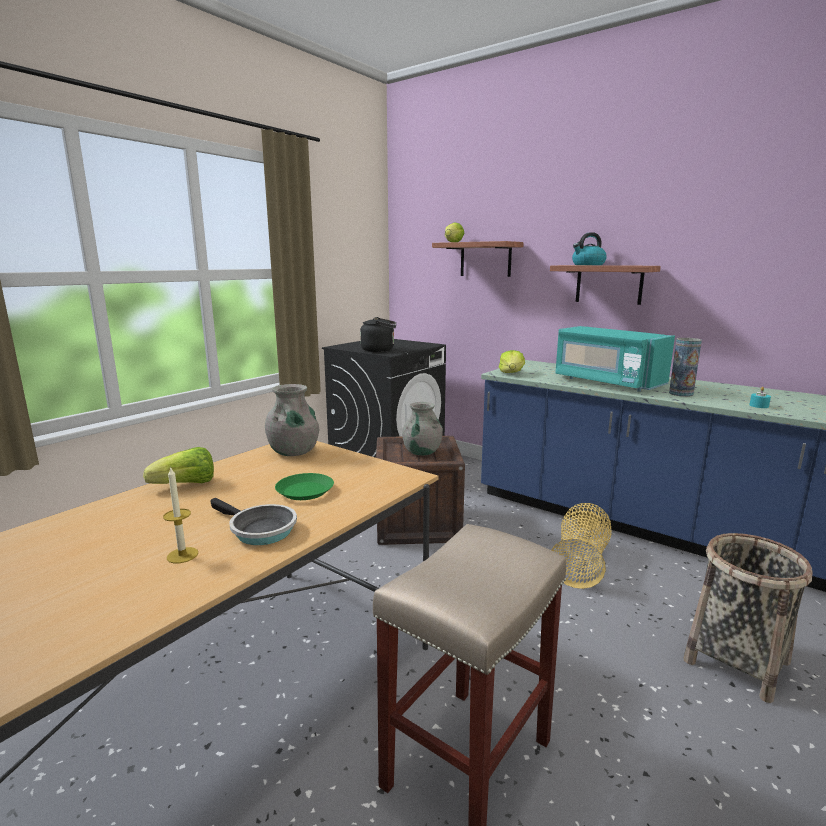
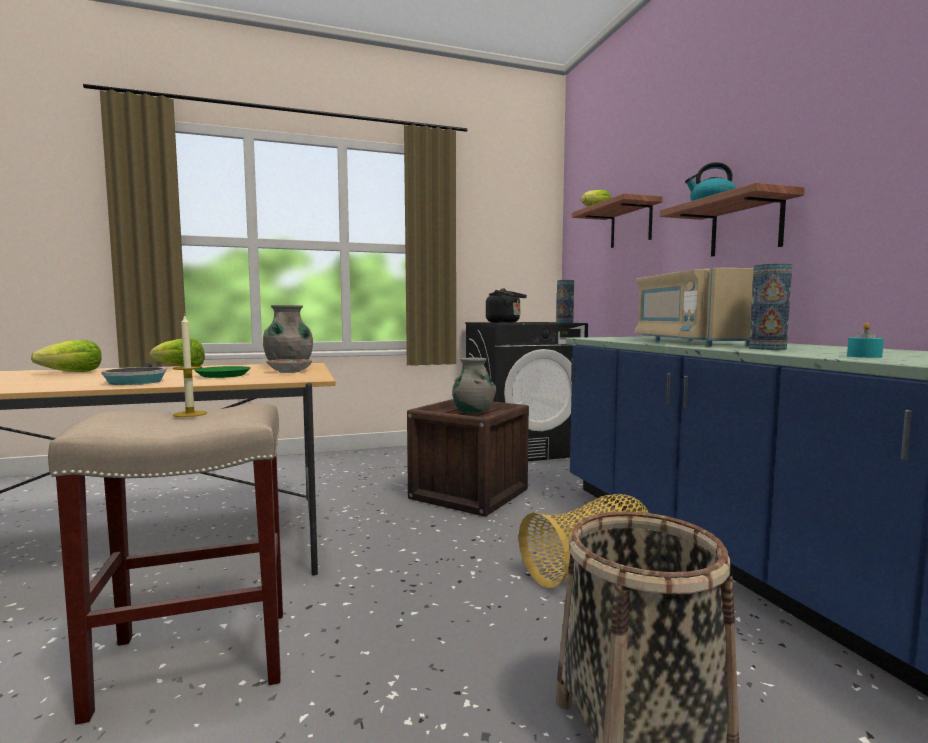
camera: 35 degrees right, 10 degrees down
candle [163,466,198,563] -> candle moved to [173,314,207,417]
lettuce [499,350,525,373] -> lettuce moved to [31,340,102,372]
turquoise microwave [555,326,675,392] -> beige microwave [635,268,754,346]
none -> plate [266,359,313,373]
none -> vase [556,280,574,323]

